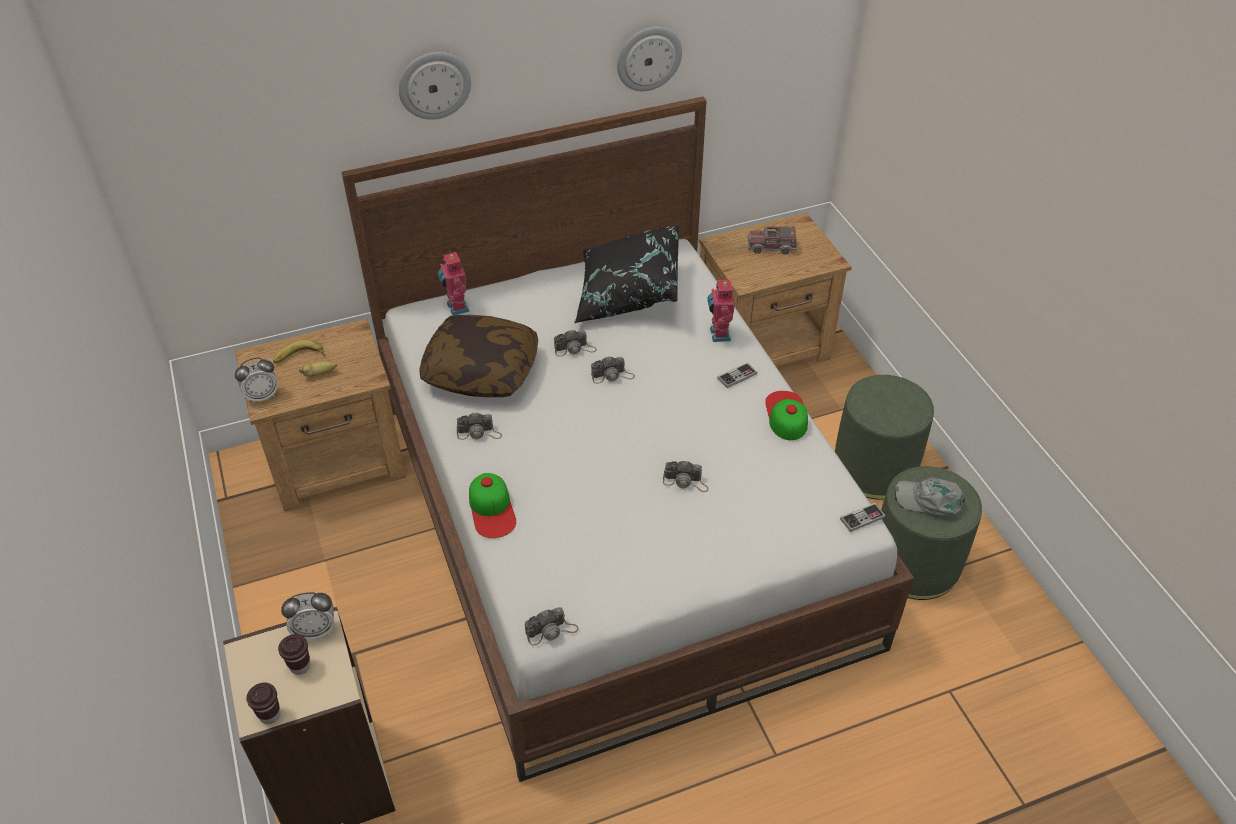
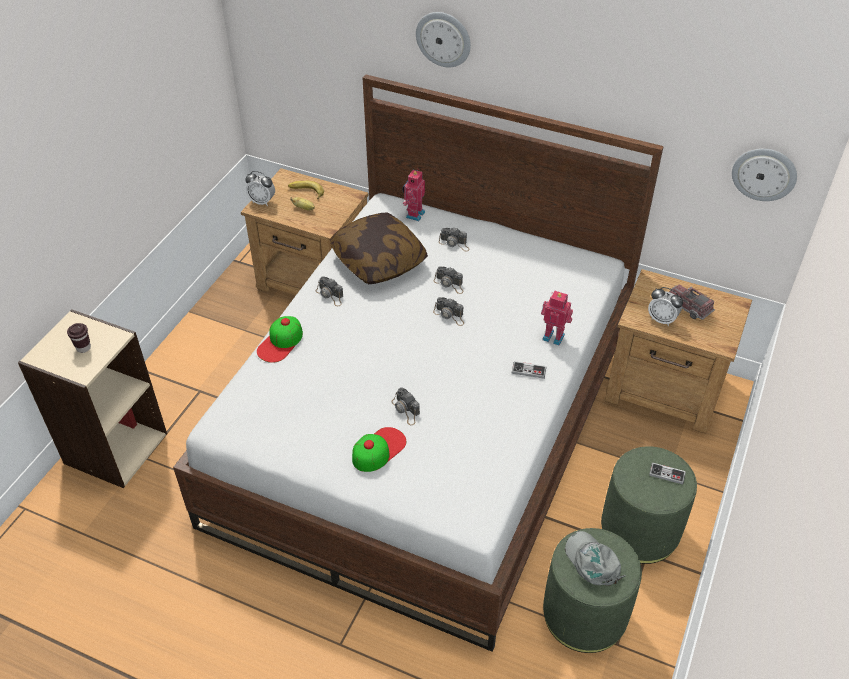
camera: 45 degrees right, 0 degrees up
brown cup [246,683,281,724] -> none
alarm clock [281,592,334,640] -> alarm clock moved to [648,287,683,326]
camera [525,607,579,646] -> camera moved to [439,228,469,251]
black pillow [574,225,679,324] -> none
wall clock [617,27,682,91] -> wall clock moved to [732,149,797,201]
toy robot [707,277,735,342] -> toy robot turned 75 degrees clockwise [541,290,573,346]
cap [765,391,808,440] -> cap moved to [352,427,406,472]
game controller [840,503,886,532] -> game controller moved to [649,462,686,484]

